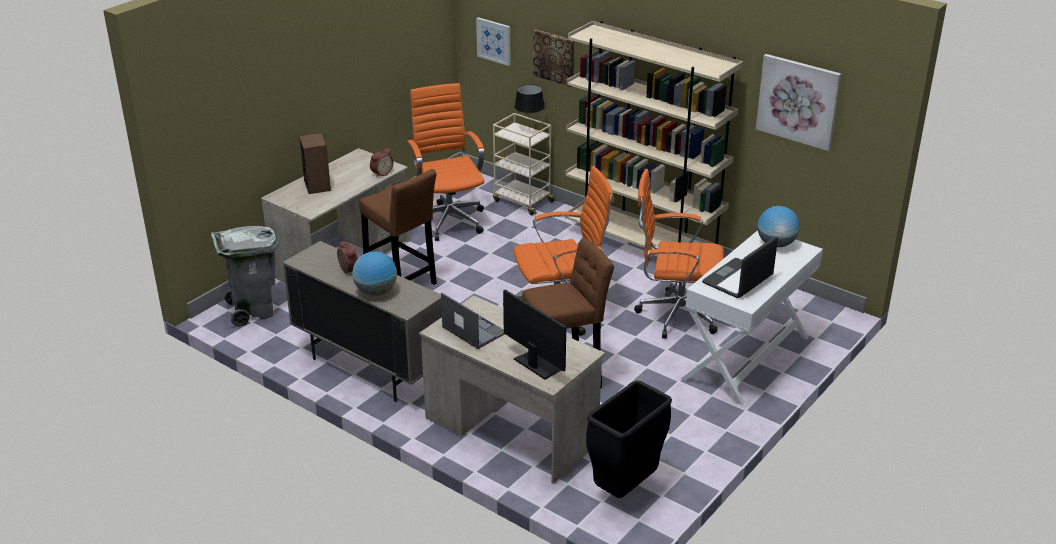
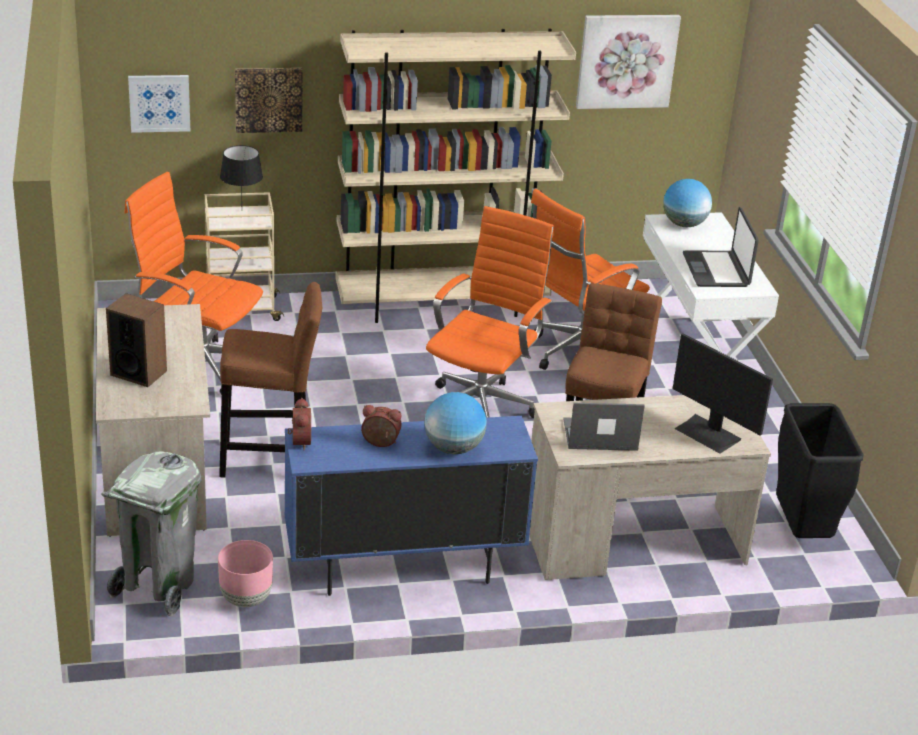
camera: 50 degrees left, 0 degrees up
beige cabinet [283,241,442,402] -> blue cabinet [285,416,538,596]
alarm clock [370,148,393,177] -> alarm clock moved to [288,398,311,450]
monitor [503,290,566,380] -> monitor turned 135 degrees counterclockwise [673,333,773,454]
none -> pink planter [218,540,273,607]

